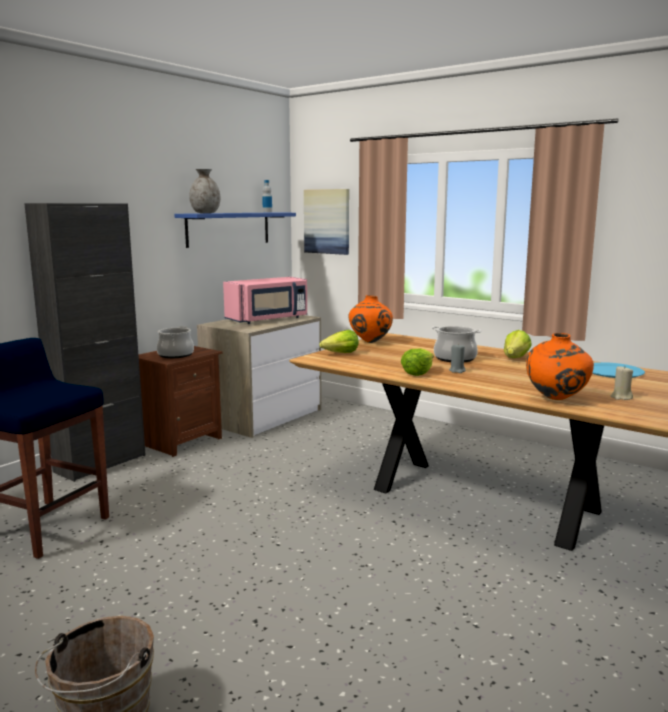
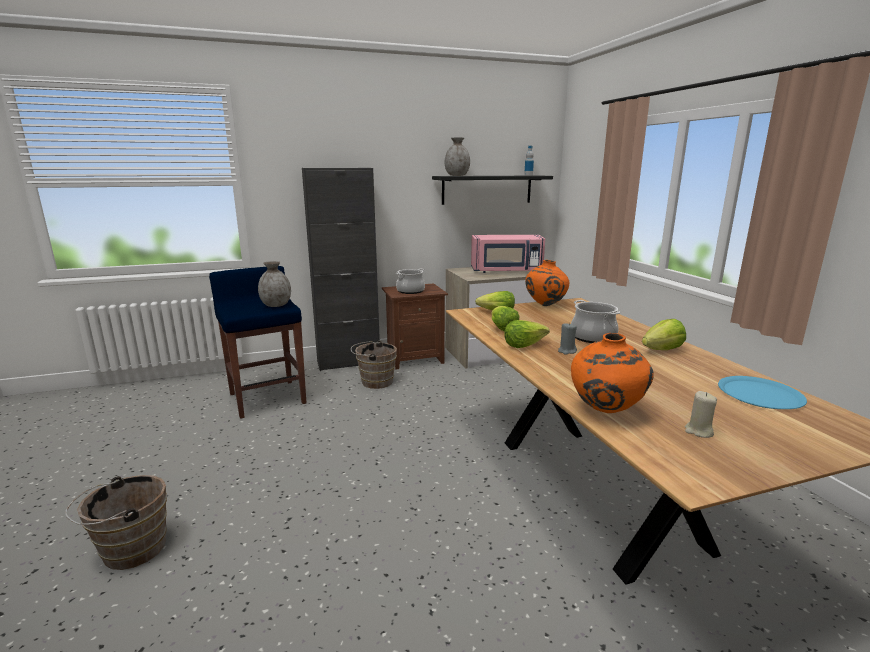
camera: 35 degrees right, 5 degrees up
blue shelf [174,212,296,248] -> black shelf [432,175,553,205]
picture [304,189,349,255] -> none
none -> grey vase [258,261,291,307]
none -> brown bucket [351,340,397,389]
none -> lettuce [491,306,519,331]

